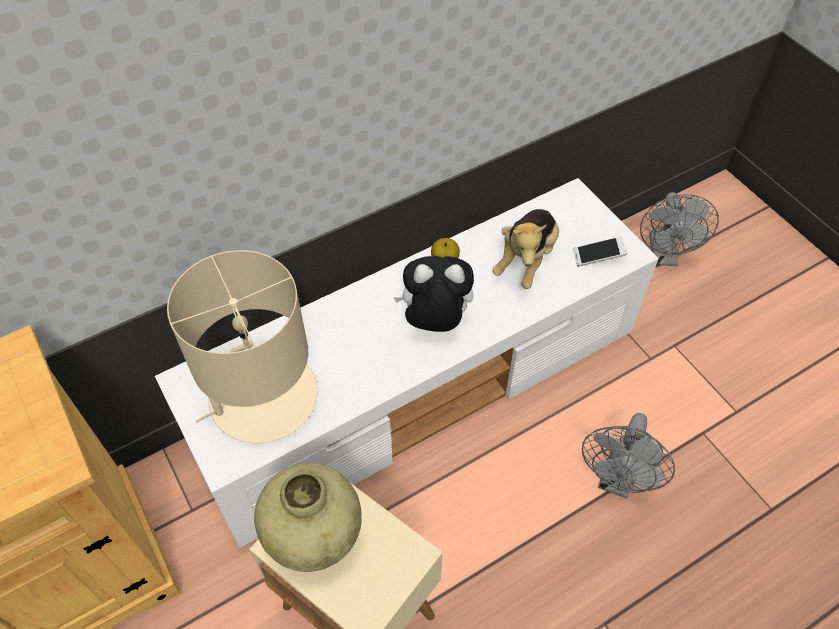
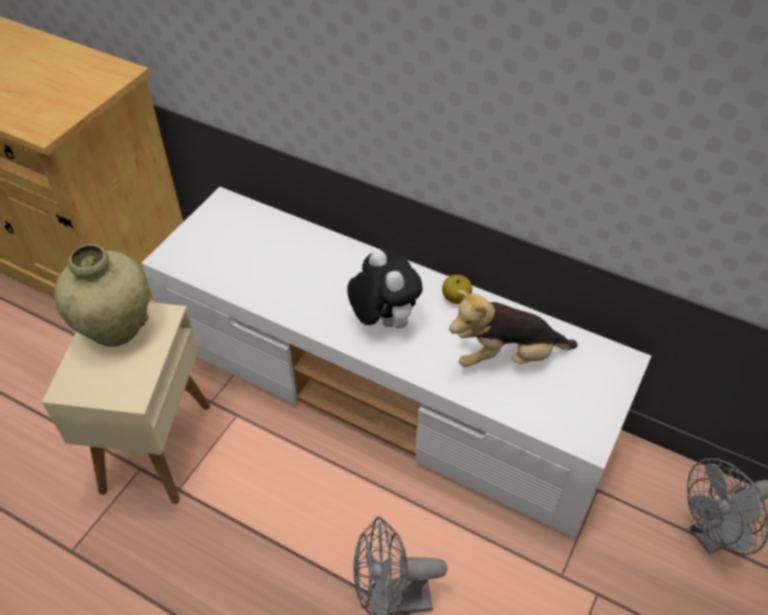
camera: 60 degrees right, 5 degrees down
beige table lamp [167,250,318,443] -> none
phone [573,236,627,266] -> none

